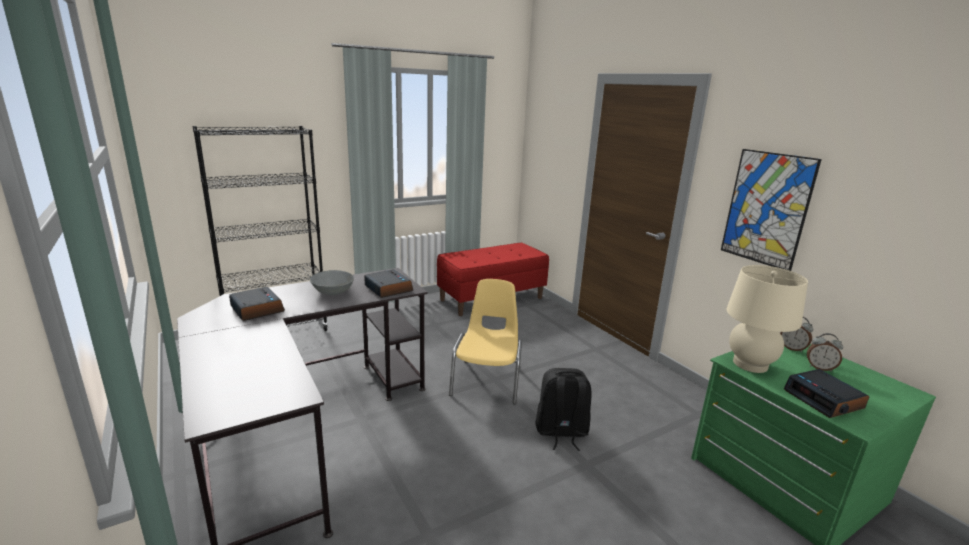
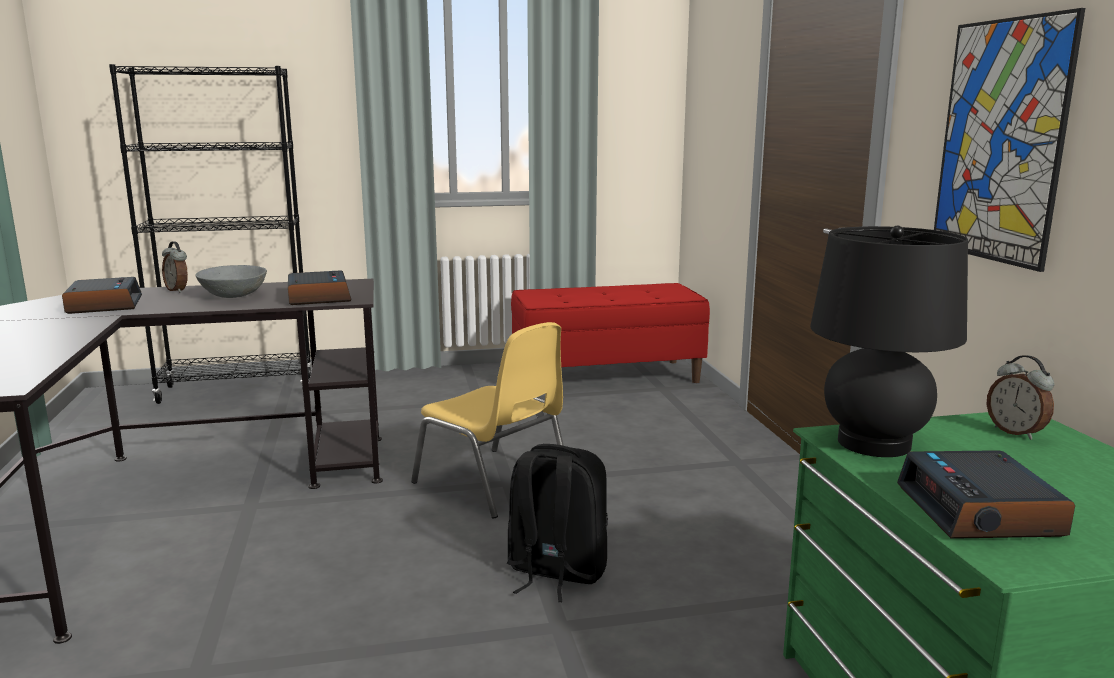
camera: 20 degrees right, 5 degrees down
yellow chair [449,279,522,404] -> yellow chair turned 105 degrees clockwise [411,322,564,519]
beige table lamp [726,265,808,373] -> black table lamp [810,226,968,457]
alarm clock [807,333,843,372] -> alarm clock moved to [162,242,188,293]

